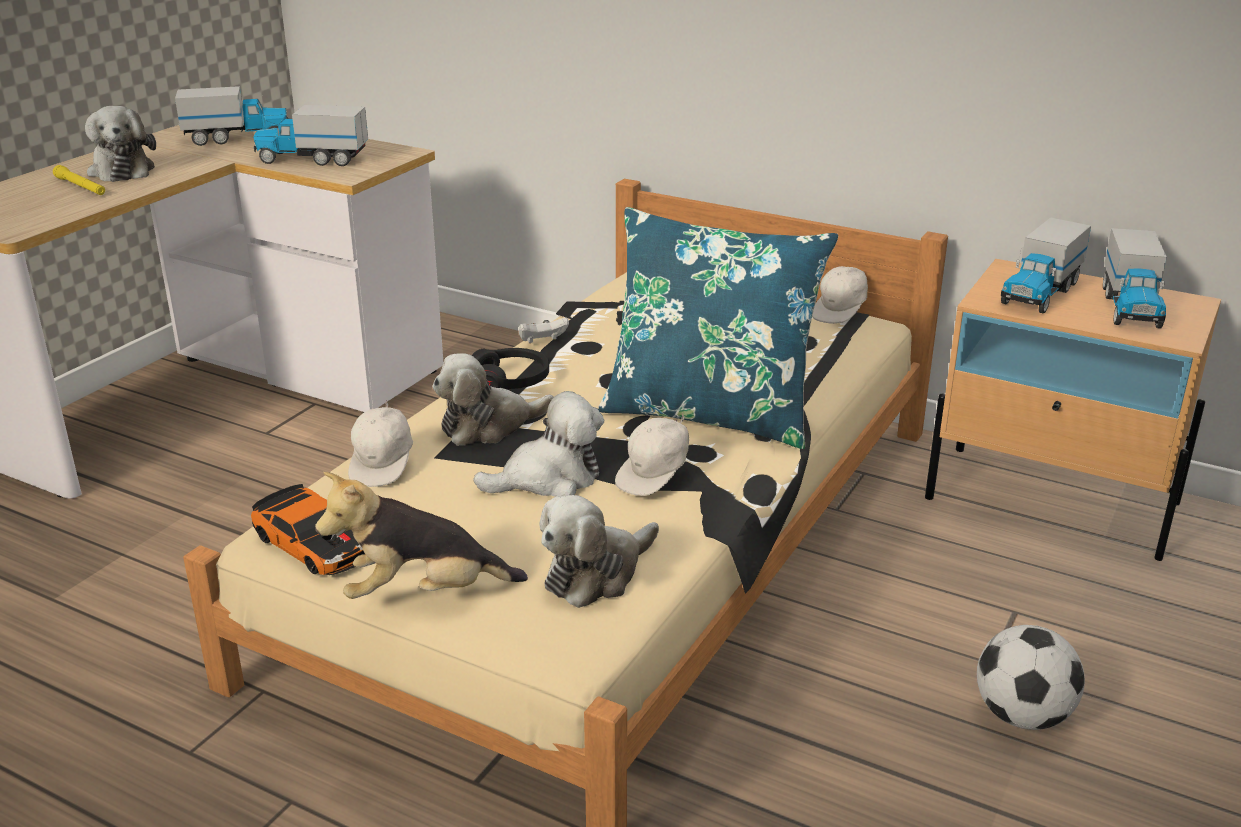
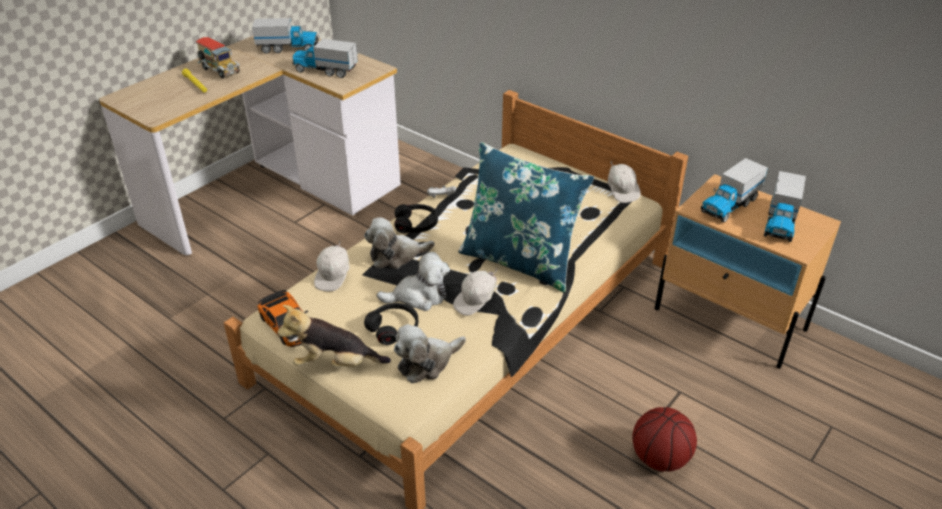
camera: 10 degrees right, 10 degrees up
plush toy [85,106,156,182] -> toy truck [196,37,240,79]
white cap [812,266,868,324] -> white cap turned 60 degrees counterclockwise [608,160,641,203]
football [977,625,1085,730] -> basketball [633,407,697,472]
none -> black headphones [364,303,418,345]

